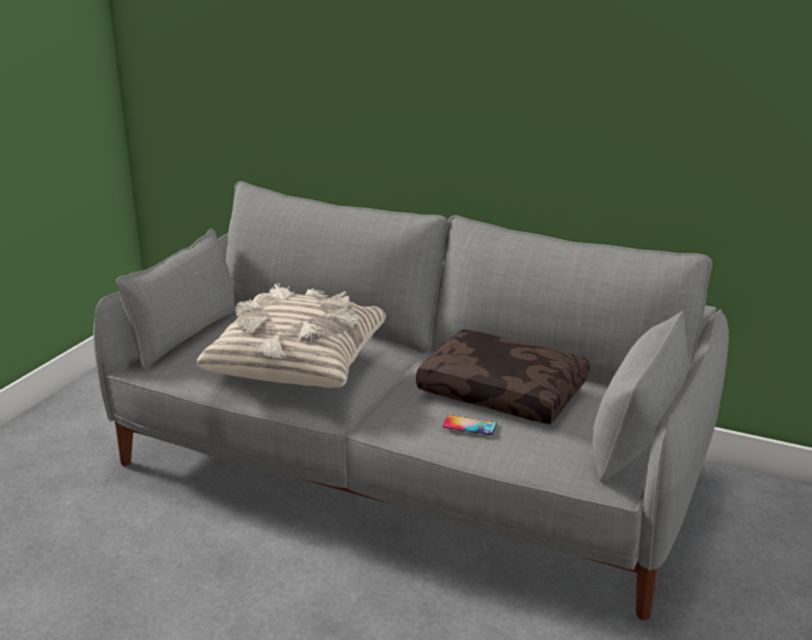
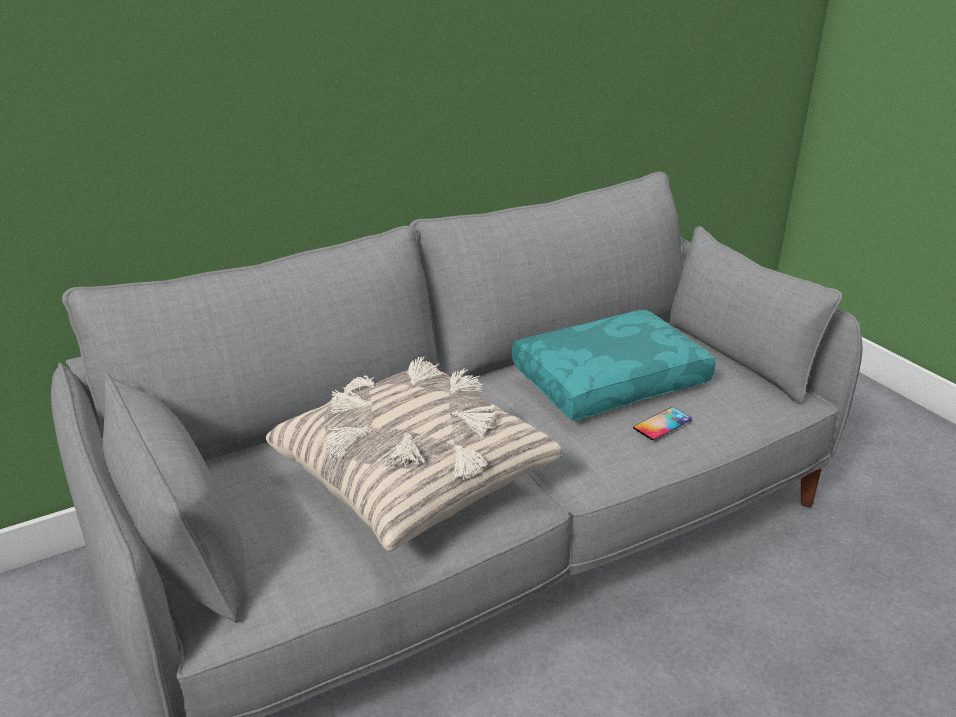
camera: 55 degrees left, 5 degrees up
brown pillow [416,329,590,424] -> turquoise pillow [512,310,716,420]

